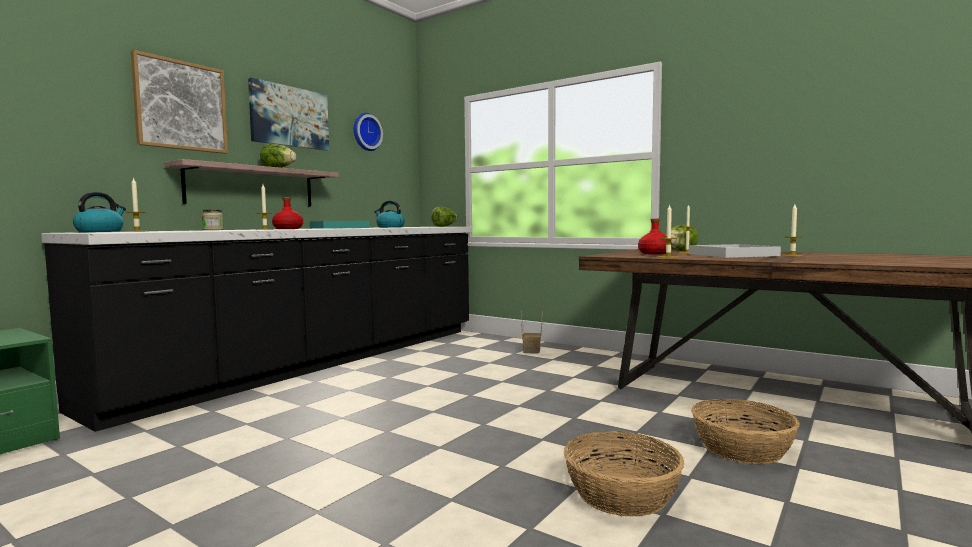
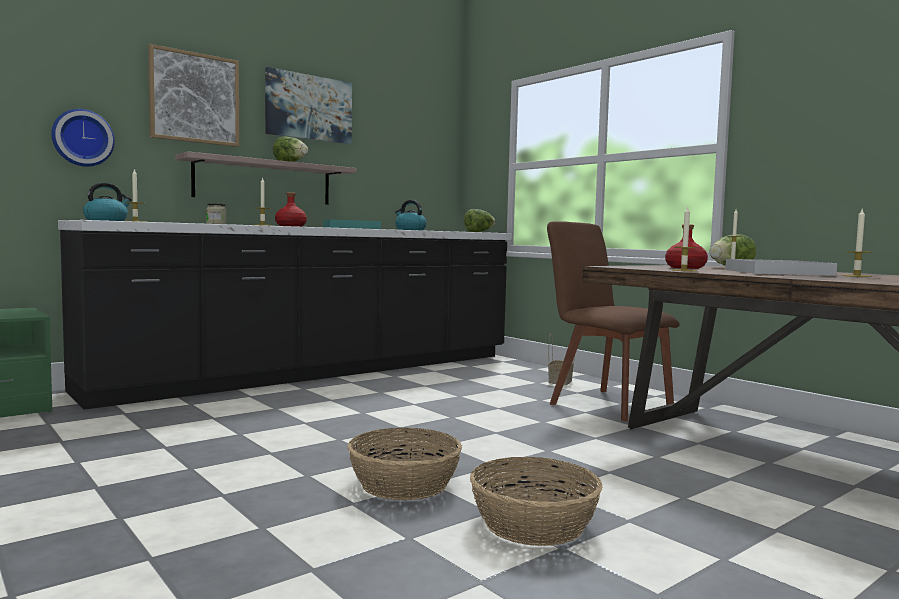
camera: 15 degrees right, 0 degrees up
wall clock [354,113,383,151] -> wall clock moved to [51,109,115,167]
basket [691,399,800,464] -> basket moved to [347,427,462,500]
none -> brown chair [547,221,680,421]

